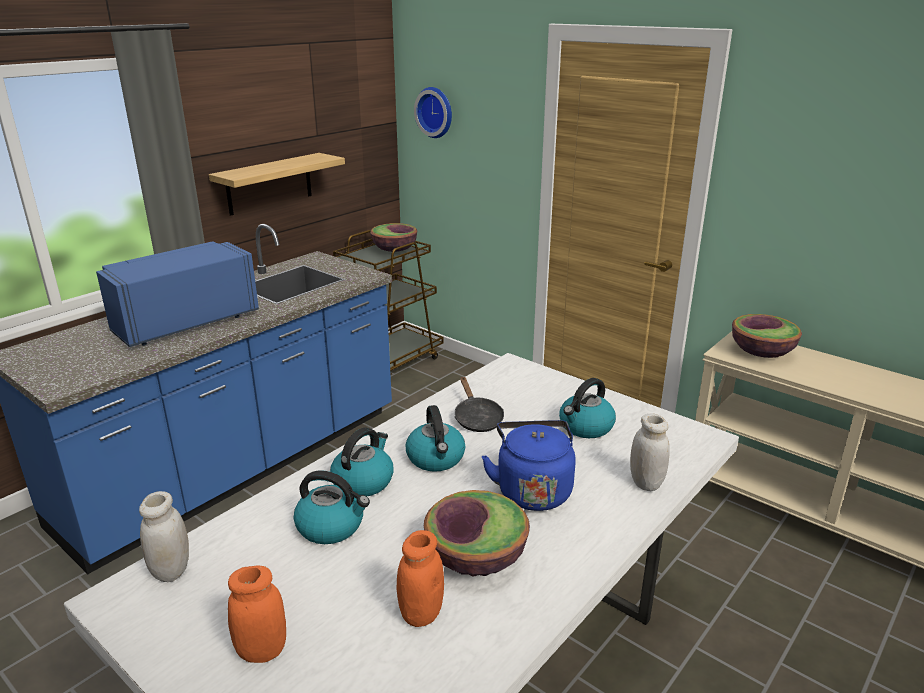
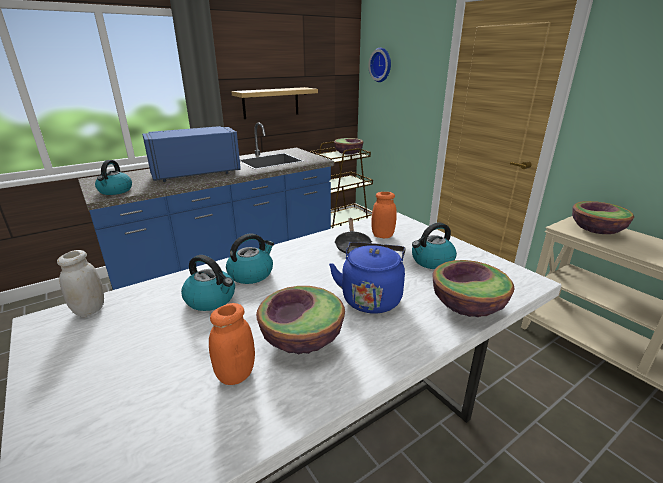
camera: 15 degrees right, 0 degrees up
orange jar [228,566,286,663] -> orange jar moved to [371,192,397,238]
kettle [406,405,466,472] -> kettle moved to [95,160,132,195]
white jar [630,413,670,491] -> bowl [432,260,514,317]

